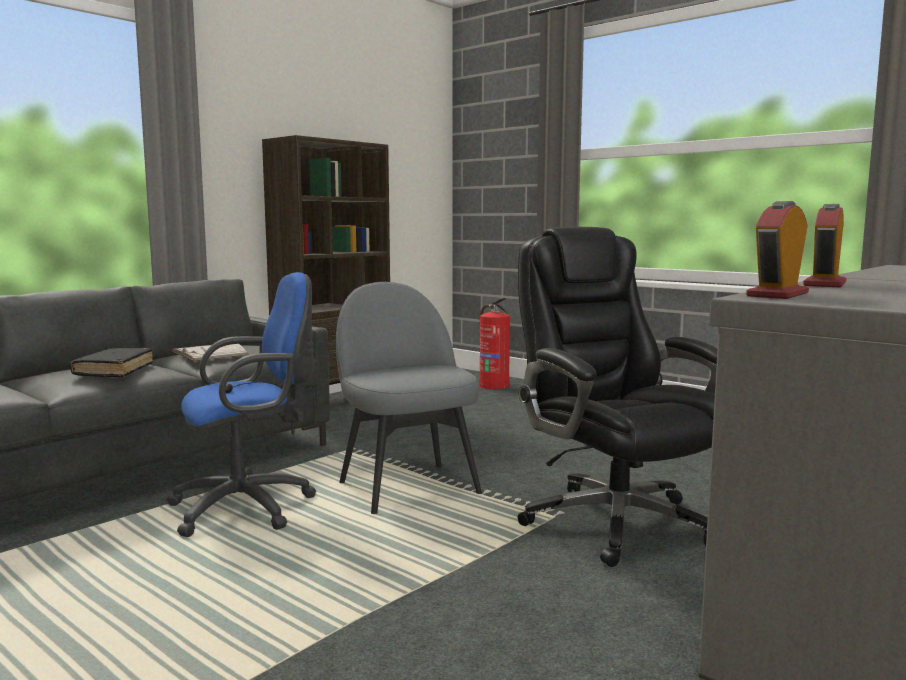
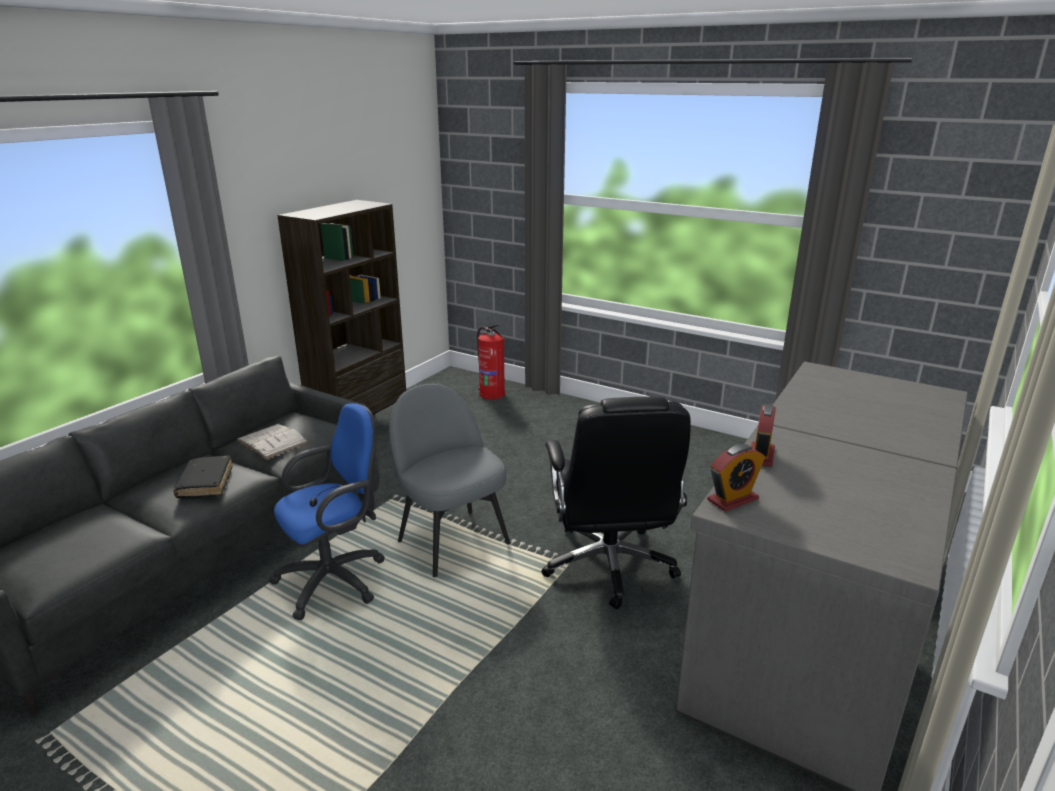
camera: 10 degrees left, 15 degrees up
black office chair [517,227,718,567] -> black office chair turned 150 degrees counterclockwise [541,396,691,609]
alarm clock [746,201,809,299] -> alarm clock turned 150 degrees counterclockwise [707,444,765,511]

